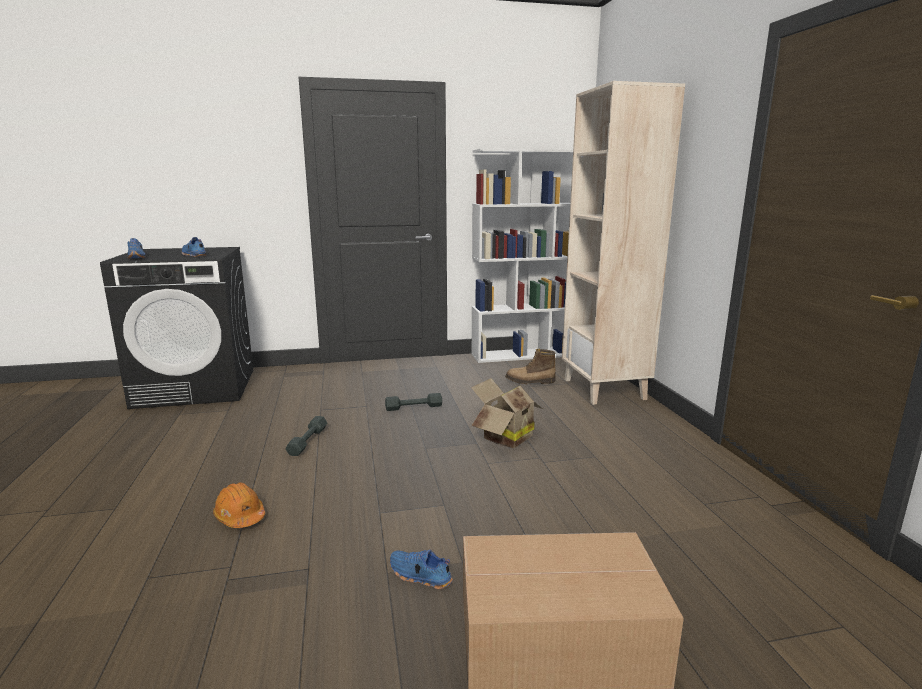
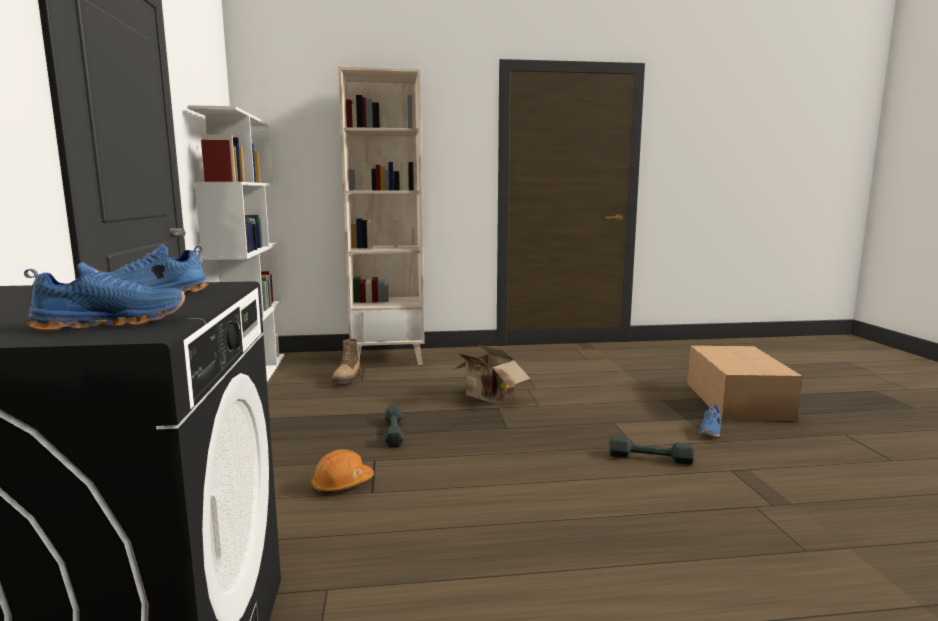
camera: 85 degrees left, 5 degrees down
orange hard hat [213,482,265,528] -> orange hard hat moved to [311,449,374,494]
grey dumbbell [285,416,327,456] -> grey dumbbell moved to [609,436,694,465]

